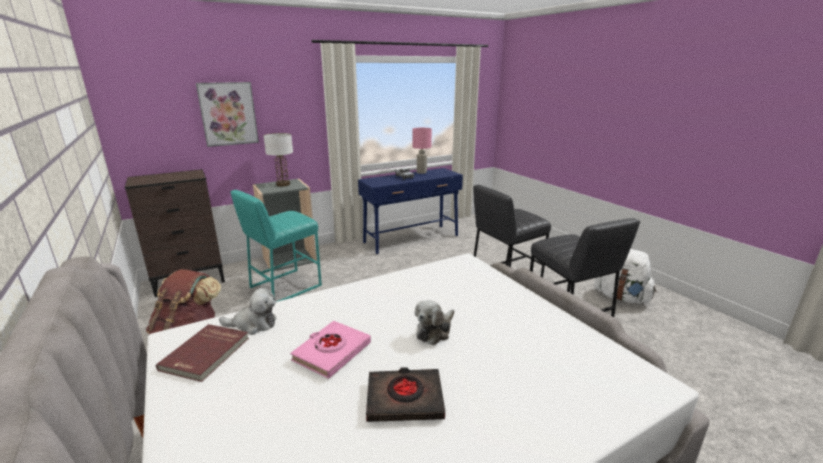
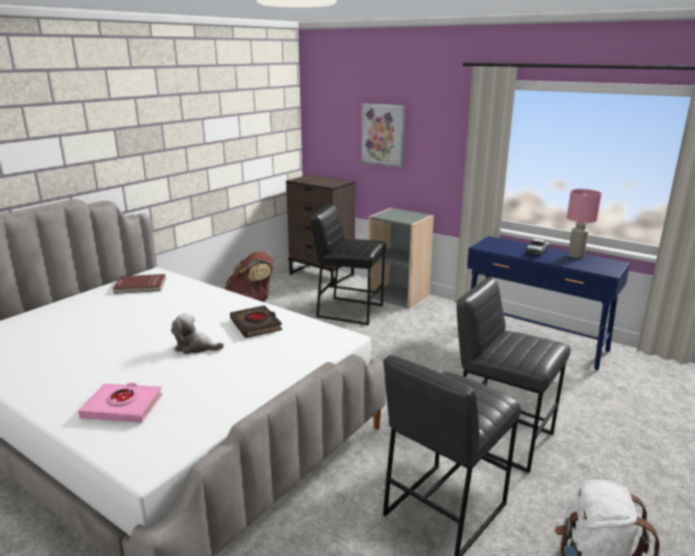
camera: 65 degrees right, 0 degrees up
plush toy [219,288,277,335] -> none
turquoise stool [230,190,322,302] -> black stool [311,204,386,325]
table lamp [264,133,293,186] -> none
pink book [290,321,371,379] -> pink book moved to [78,383,163,423]
black book [366,367,445,422] -> black book moved to [230,305,282,338]

